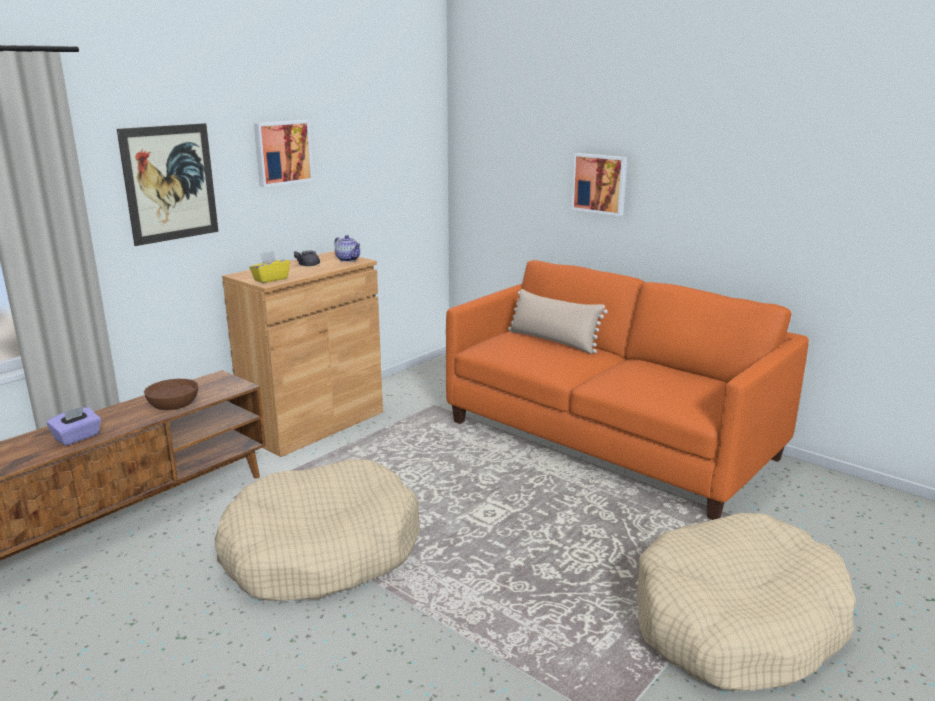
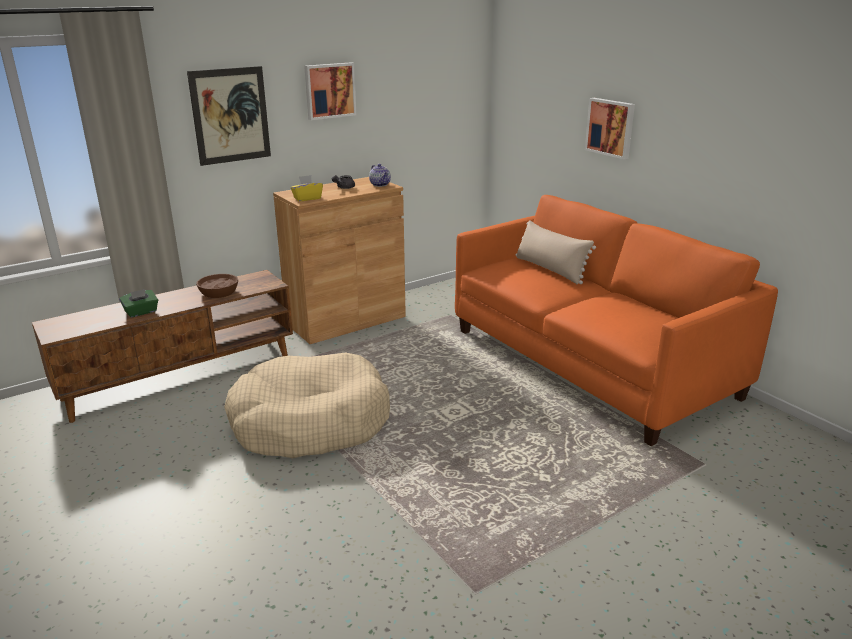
camera: 15 degrees right, 5 degrees up
purple tissue box [47,406,101,446] -> green tissue box [119,289,158,317]
beige dog bed [637,513,856,691] -> none

